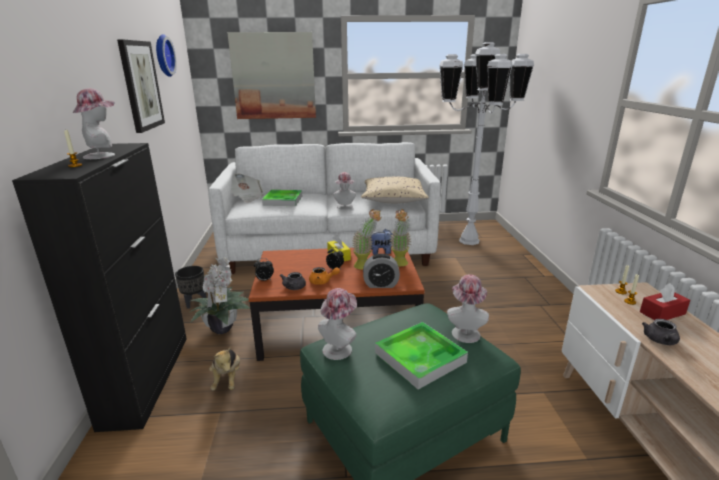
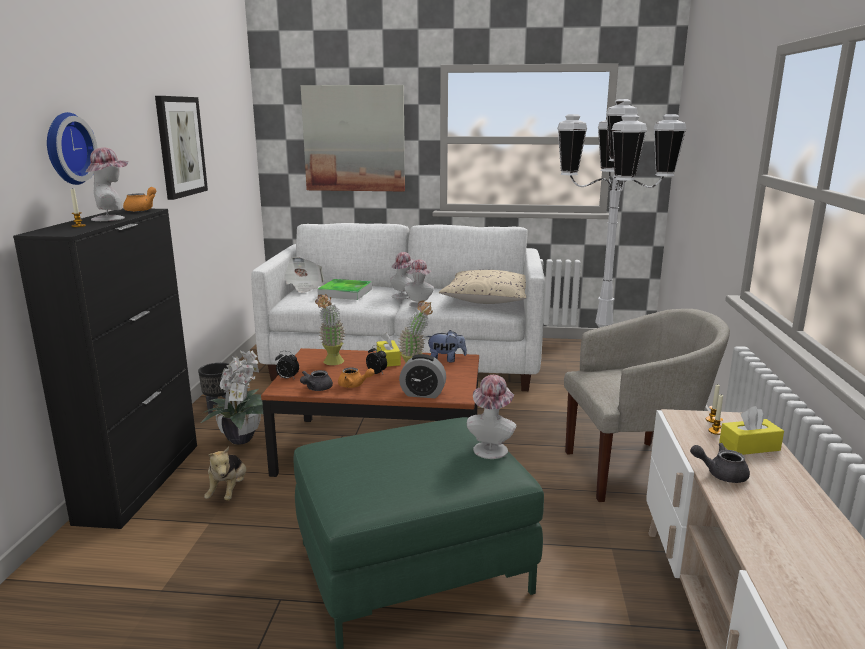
camera: 10 degrees right, 5 degrees down
wall clock [156,34,177,77] -> wall clock moved to [47,112,98,185]
hat [318,288,357,360] -> hat moved to [390,252,415,299]
tray [375,322,468,390] -> none
potted plant [389,209,411,266] -> potted plant moved to [315,294,345,365]
red tissue box [640,283,690,320] -> yellow tissue box [719,406,784,455]
grey teapot [642,319,680,345] -> grey teapot turned 75 degrees clockwise [690,443,750,483]
none -> orange teapot [123,187,156,212]
none -> beige armchair [564,309,730,502]

